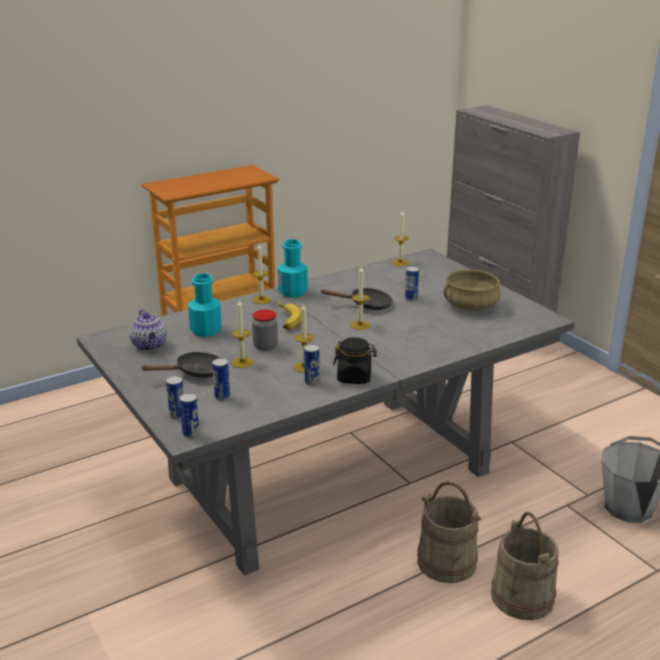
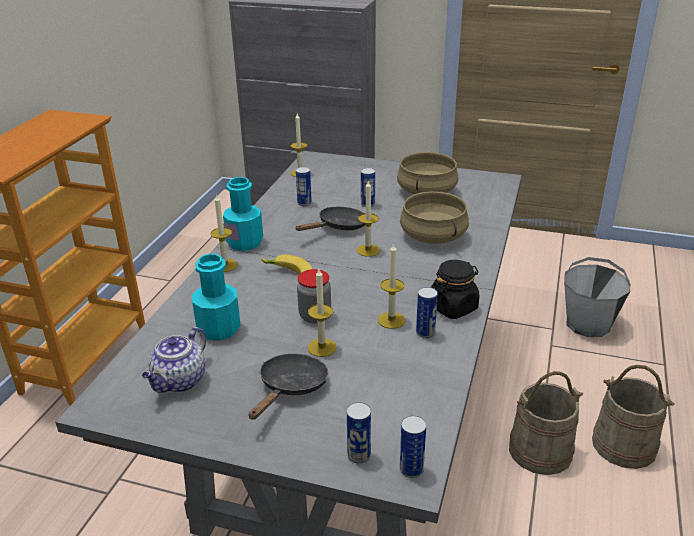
camera: 40 degrees left, 5 degrees up
teapot [129,309,167,351] -> teapot turned 90 degrees clockwise [142,327,206,393]
can [212,358,230,401] -> can moved to [296,167,312,206]
none -> beige cooking pot [400,191,469,244]

